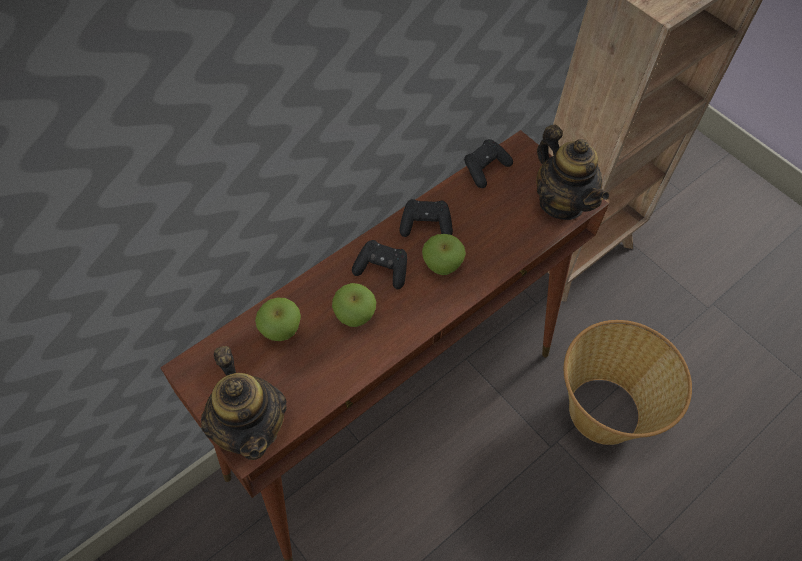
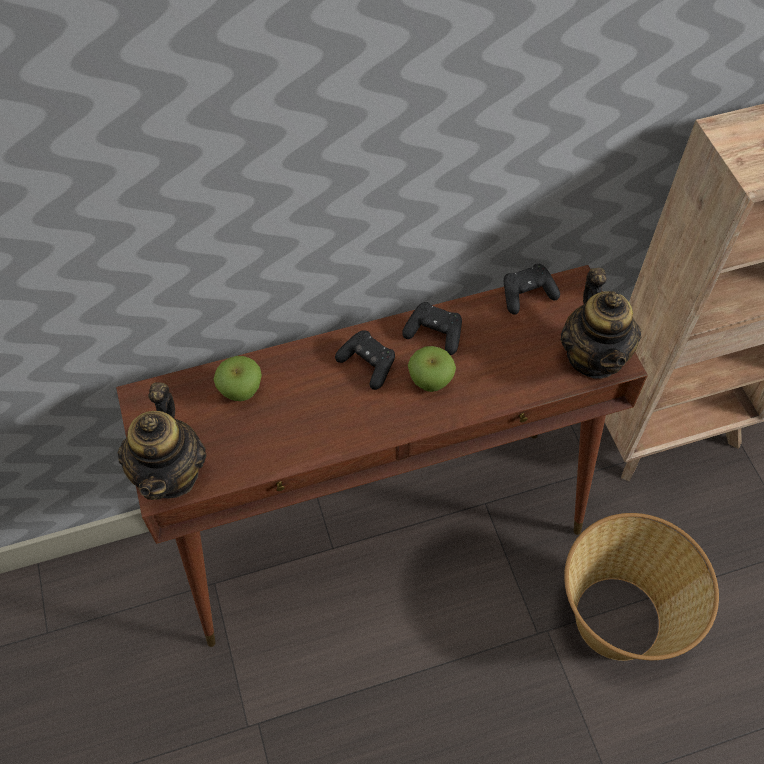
camera: 25 degrees right, 0 degrees up
apple [332,283,376,327] -> none

